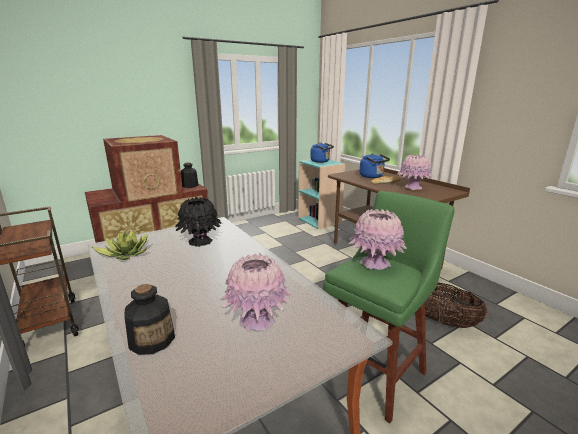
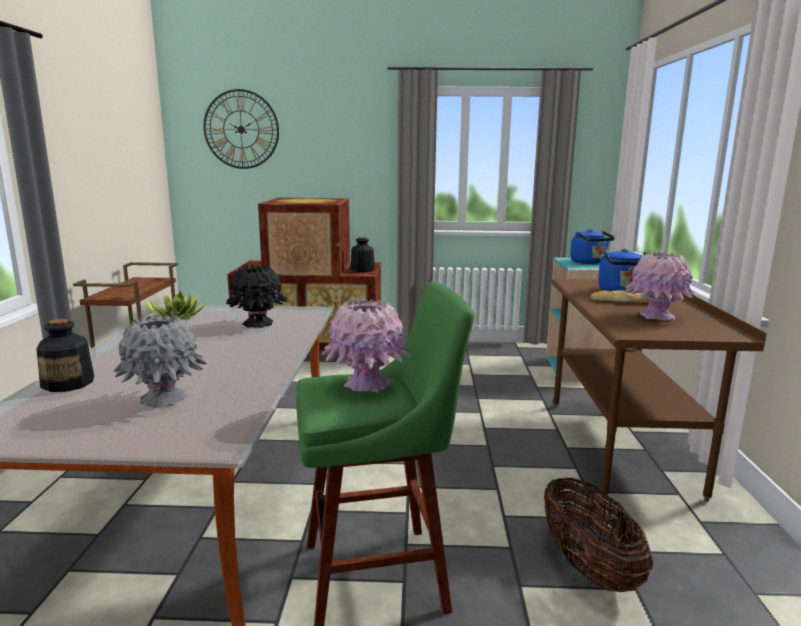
camera: 35 degrees right, 5 degrees down
pink vase [220,253,292,332] -> grey vase [113,314,207,408]
none -> wall clock [203,89,279,169]

